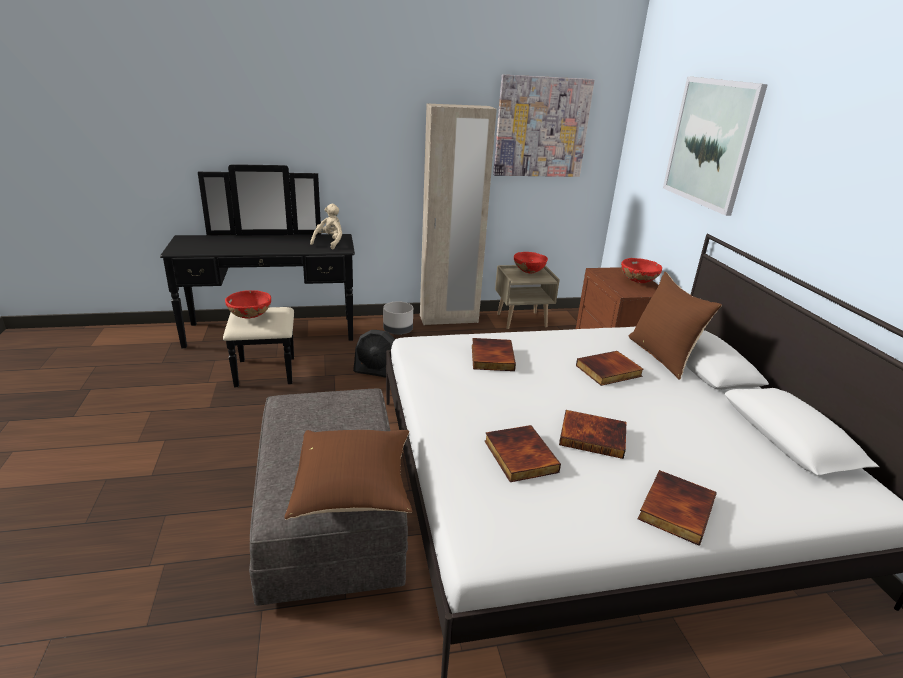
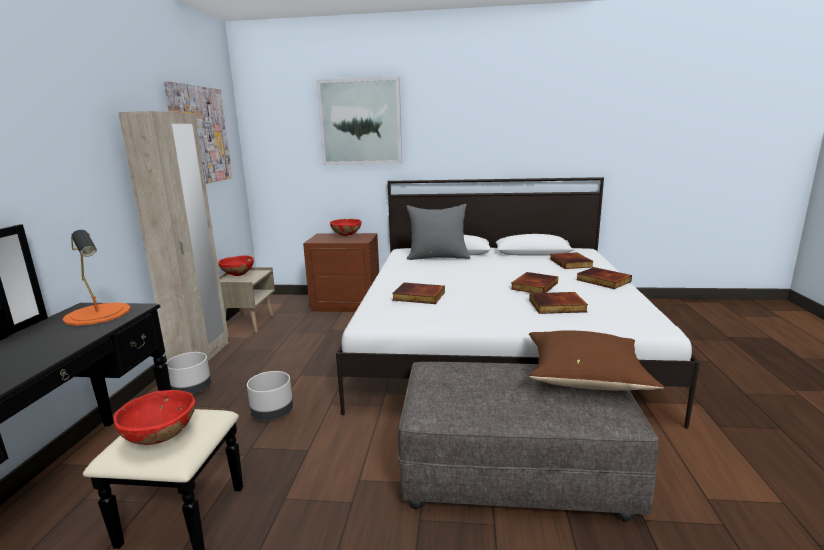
camera: 70 degrees left, 10 degrees down
beige plush toy [310,204,342,250] -> orange table lamp [62,230,131,326]
black fan [353,330,395,378] -> grey planter [247,371,293,421]
book [576,351,644,386] -> book moved to [550,252,594,269]
brown pillow [629,272,722,380] -> grey pillow [406,204,471,260]

